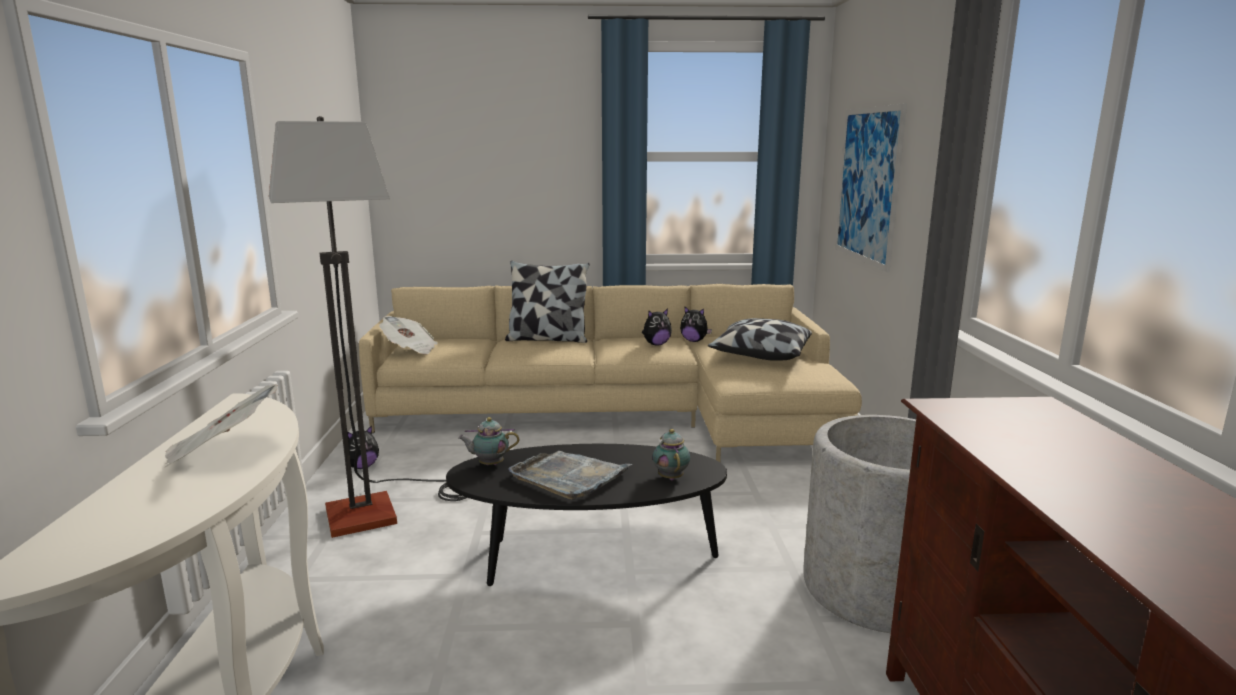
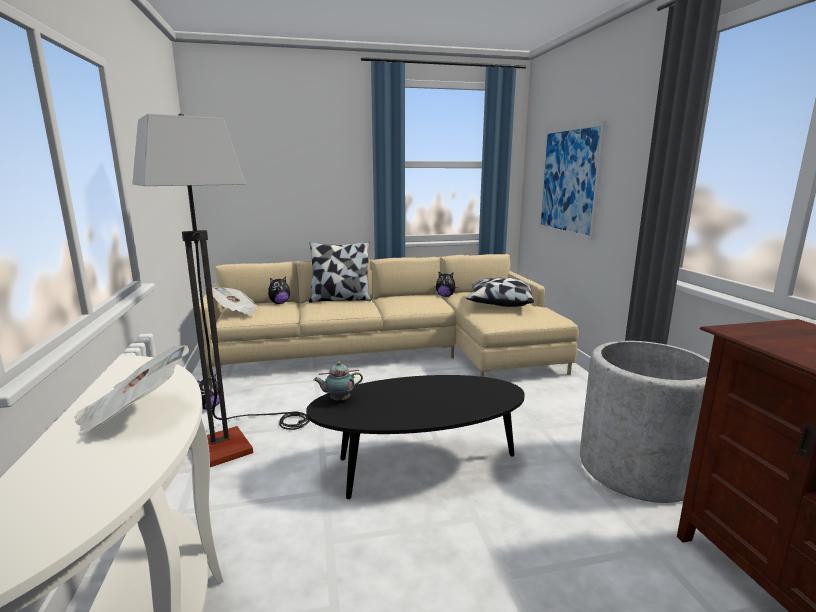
camera: 10 degrees left, 0 degrees up
grey tray [508,451,632,499] -> none
plush toy [642,309,672,345] -> plush toy moved to [268,276,290,304]
teapot [652,429,690,480] -> none

